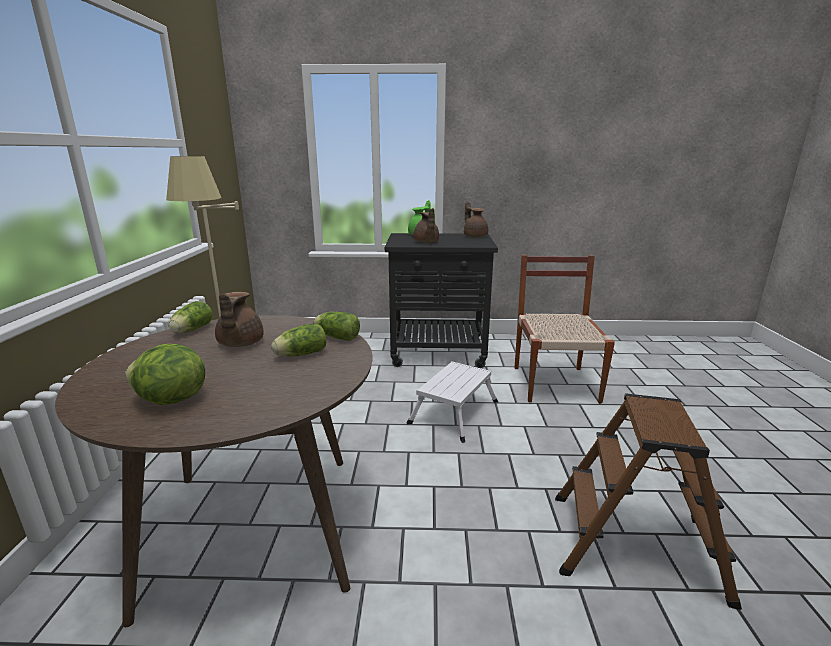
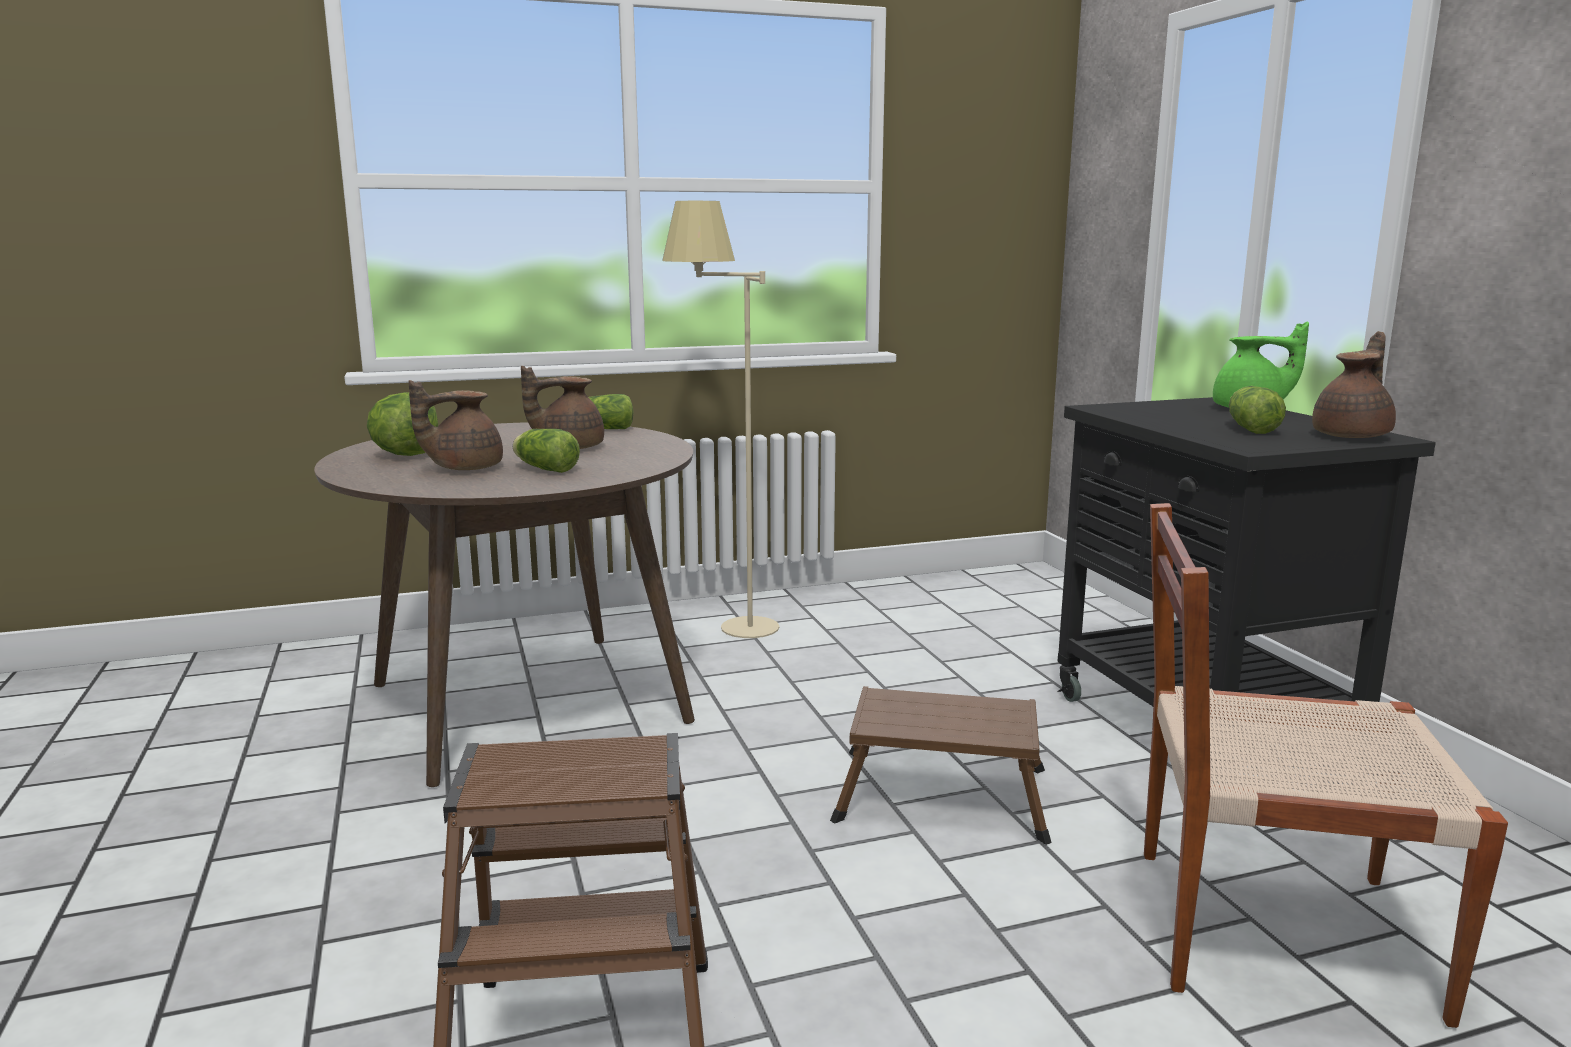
camera: 70 degrees right, 5 degrees down
lettuce [313,312,360,341] -> lettuce moved to [1229,386,1286,434]
white step ladder [407,361,498,443] -> brown step ladder [830,686,1052,845]
brown teapot [413,208,439,243] -> brown teapot moved to [408,380,503,470]
chair [514,255,615,403] -> chair turned 150 degrees counterclockwise [1144,503,1508,1028]

